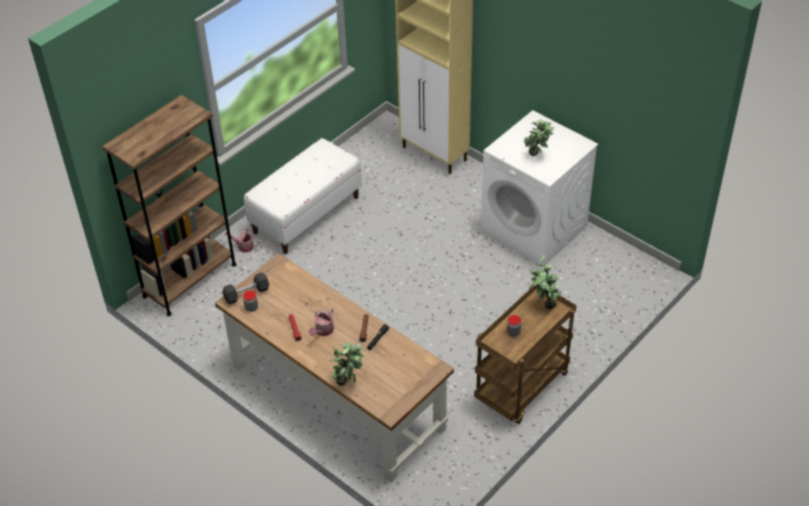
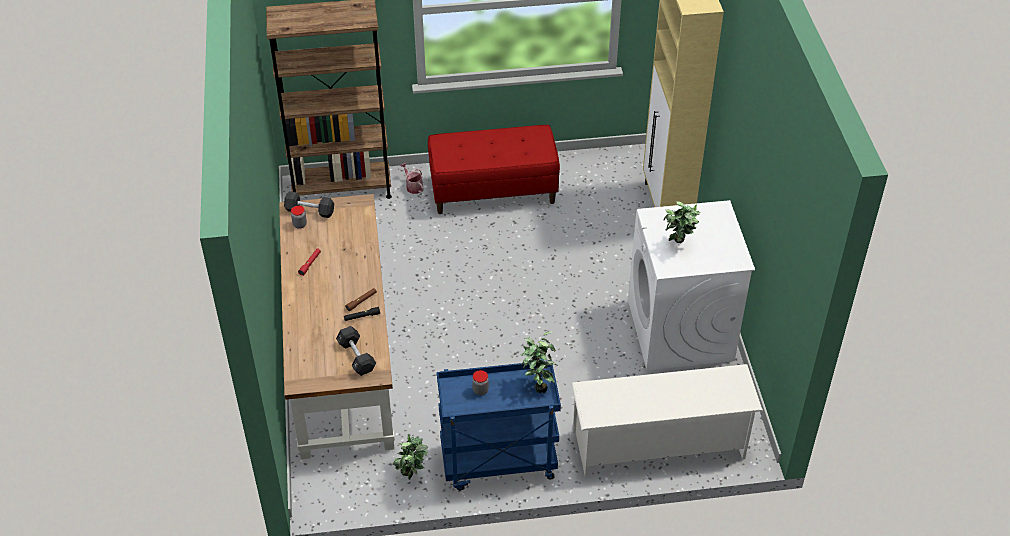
camera: 40 degrees right, 0 degrees up
white bench [244,138,362,254] -> red bench [428,125,560,214]
watering can [309,308,334,336] -> none
potted plant [330,342,366,386] -> potted plant moved to [392,434,428,480]
brown cart [474,285,577,424] -> blue cart [437,359,561,490]
none -> black dumbbell [336,326,376,376]
none -> white shoe rack [571,364,763,477]

